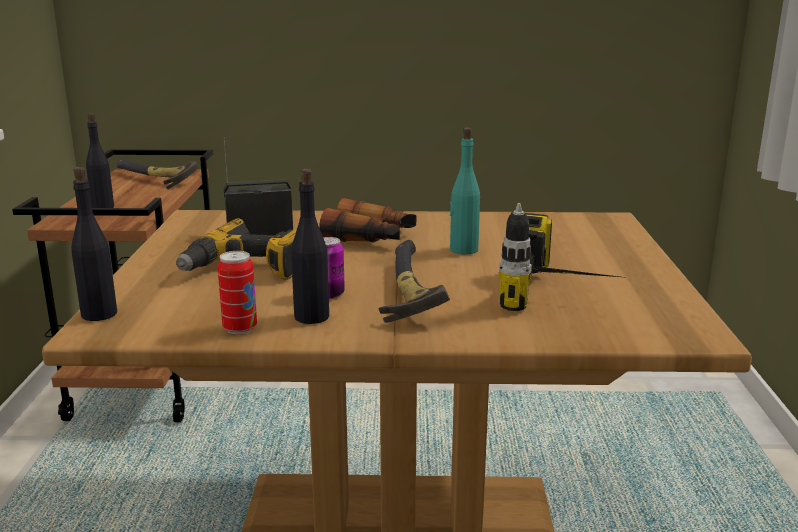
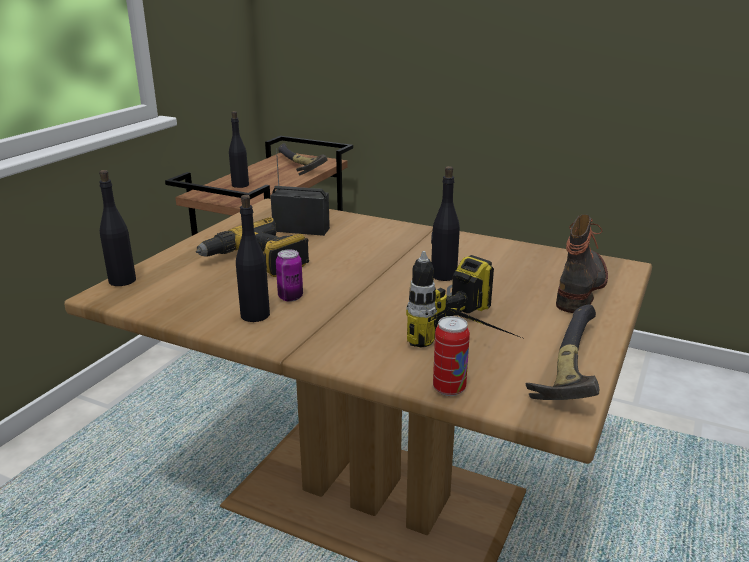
camera: 25 degrees right, 5 degrees up
can [218,251,257,334] -> can moved to [433,316,470,396]
binoculars [319,198,416,242] -> none
hammer [378,240,450,323] -> hammer moved to [525,304,599,400]
turquoise bottle [450,128,480,255] -> black bottle [431,166,460,281]
none -> boot [556,214,608,313]

